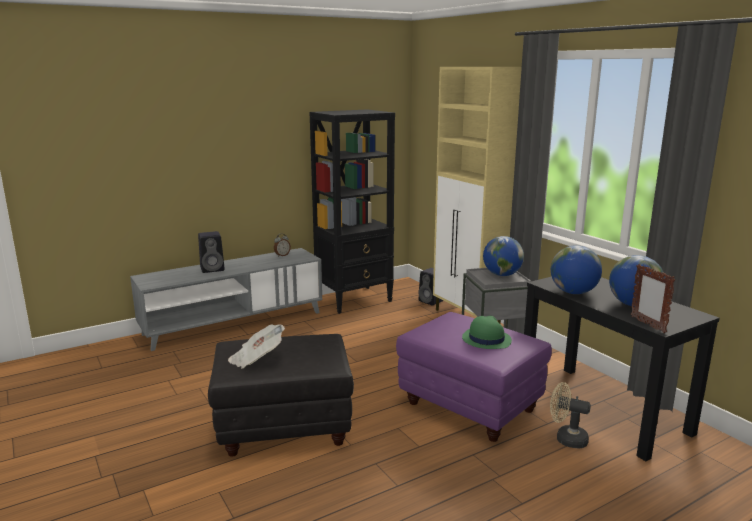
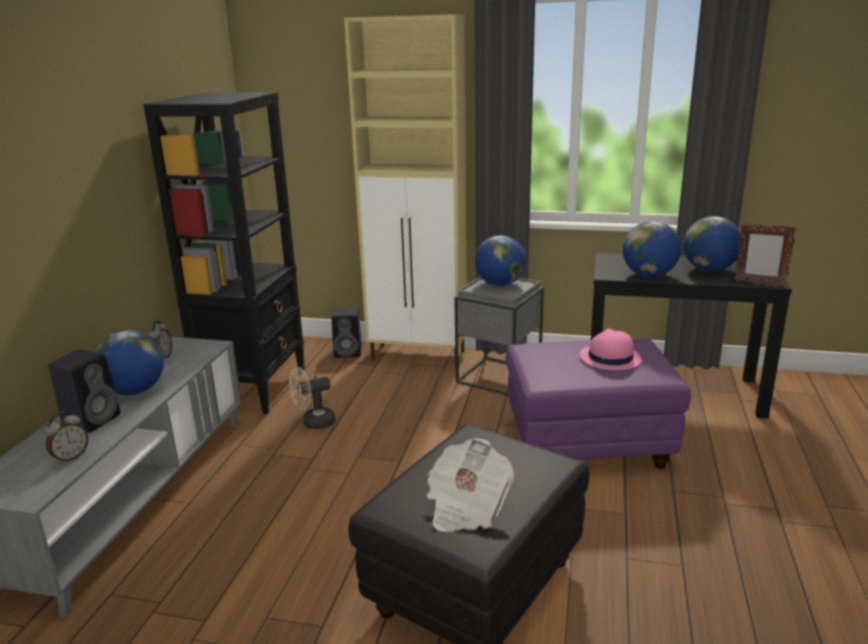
camera: 45 degrees left, 5 degrees up
green hat [462,316,512,349] -> pink hat [580,328,642,370]
beige fan [550,382,591,449] -> beige fan moved to [289,367,336,429]
none -> alarm clock [44,412,89,464]
none -> globe [95,330,164,395]

